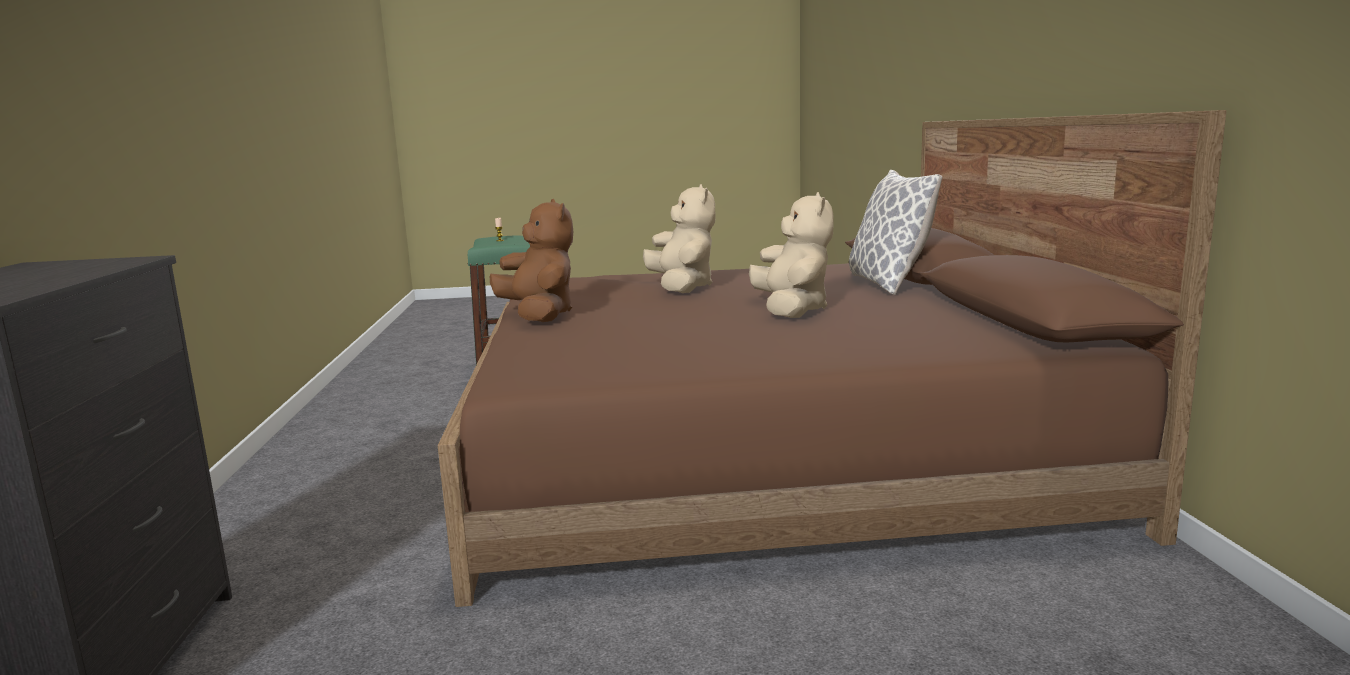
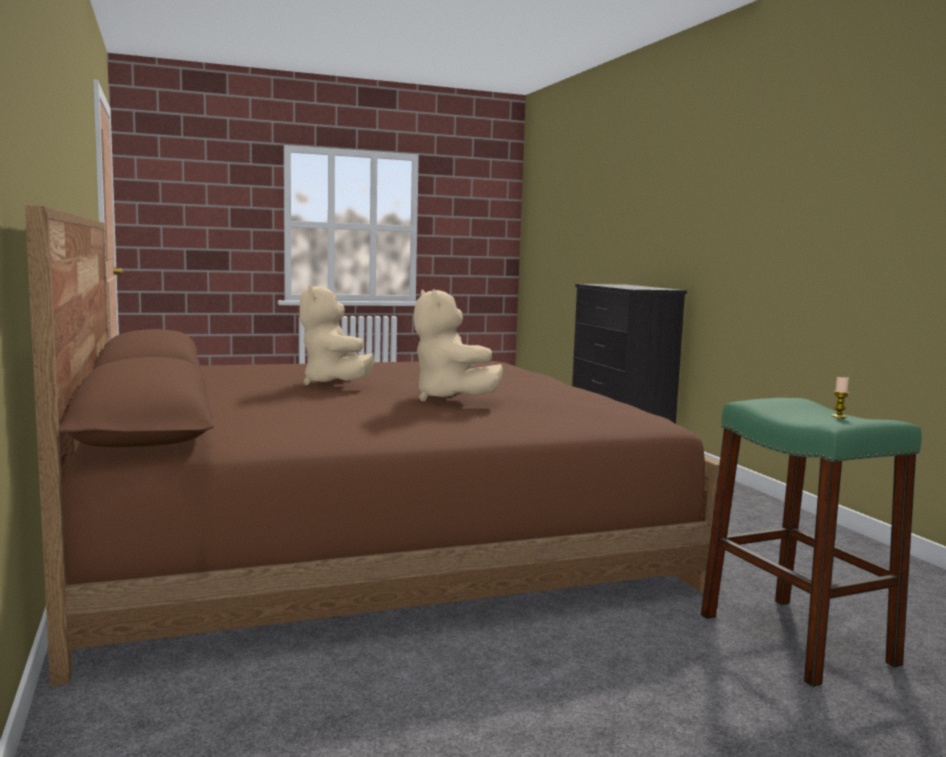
camera: 165 degrees right, 5 degrees down
brown plush toy [490,199,573,322] -> none
pillow [849,170,942,295] -> none

